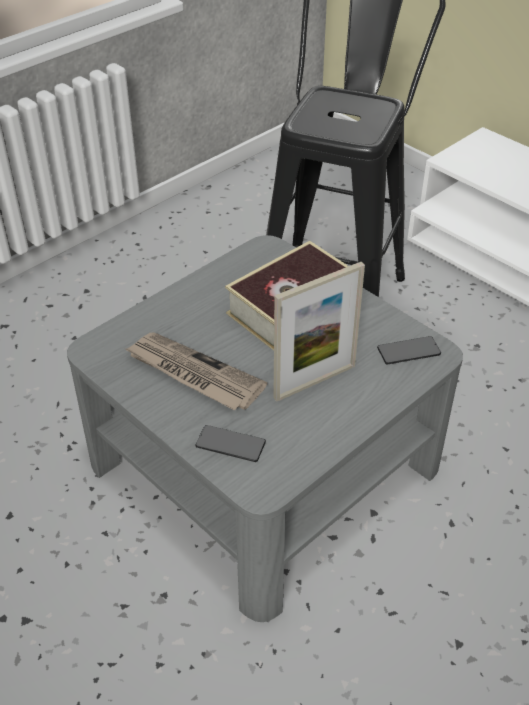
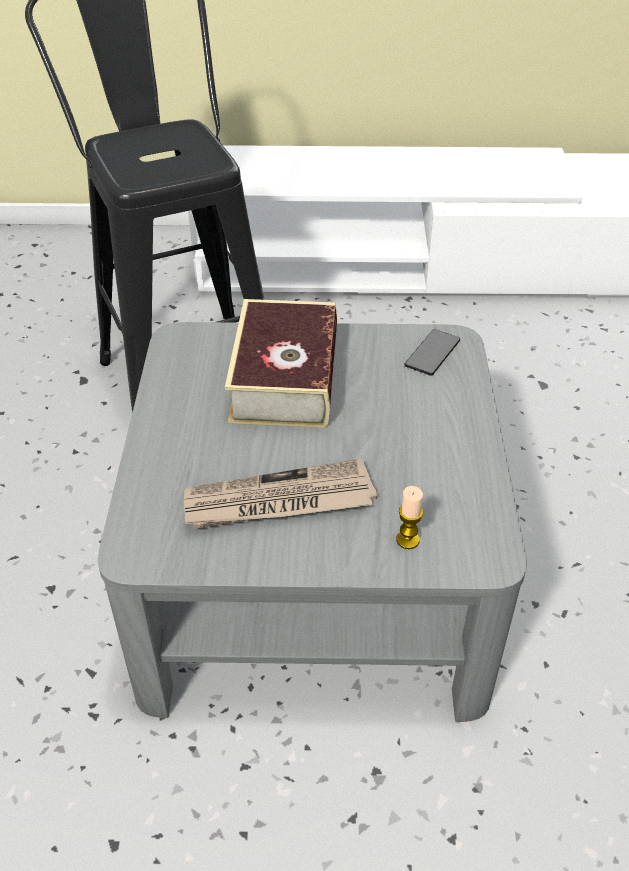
camera: 45 degrees left, 0 degrees up
phone [195,425,266,462] -> candle [396,486,423,549]
picture frame [273,262,365,401] -> none

